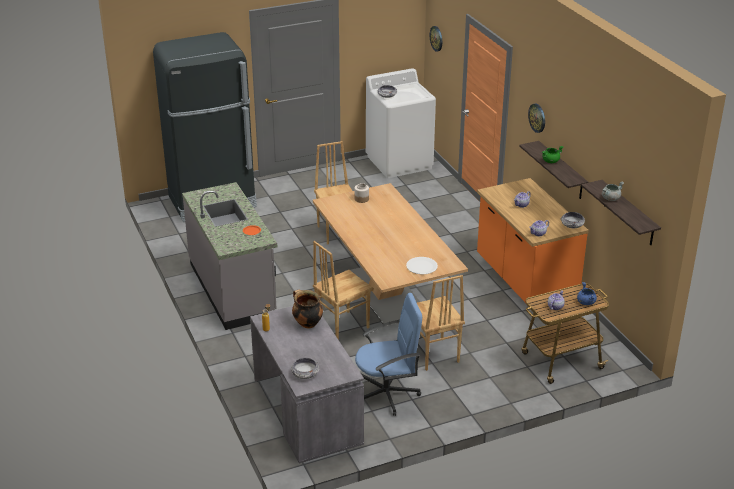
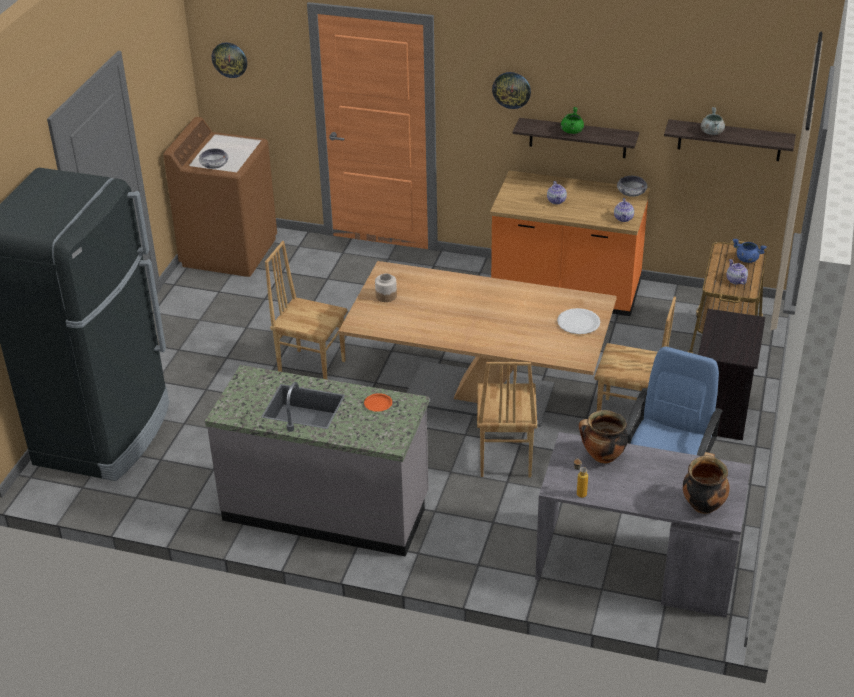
camera: 50 degrees left, 5 degrees up
bowl [291,358,319,379] -> cooking pot [683,452,730,514]
white washing machine [366,68,436,178] -> brown washing machine [163,117,277,277]
none -> black nightstand [698,309,765,440]

